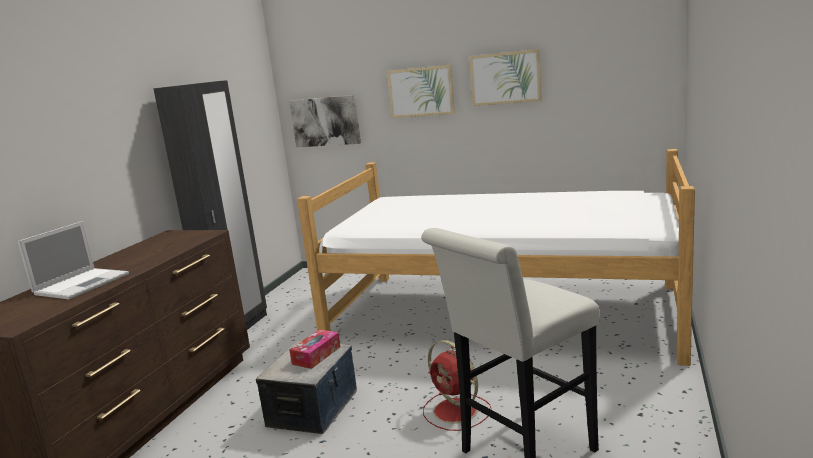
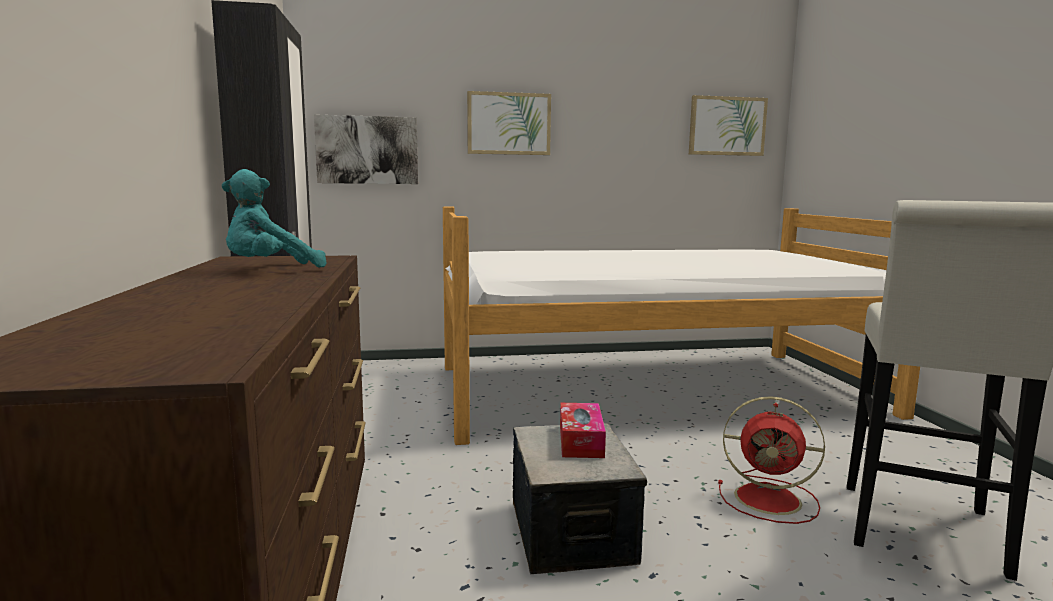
camera: 30 degrees left, 5 degrees down
laptop [18,221,129,300] -> none
picture [469,49,542,106] -> picture moved to [689,95,768,156]
none -> turquoise plush toy [222,169,327,268]

